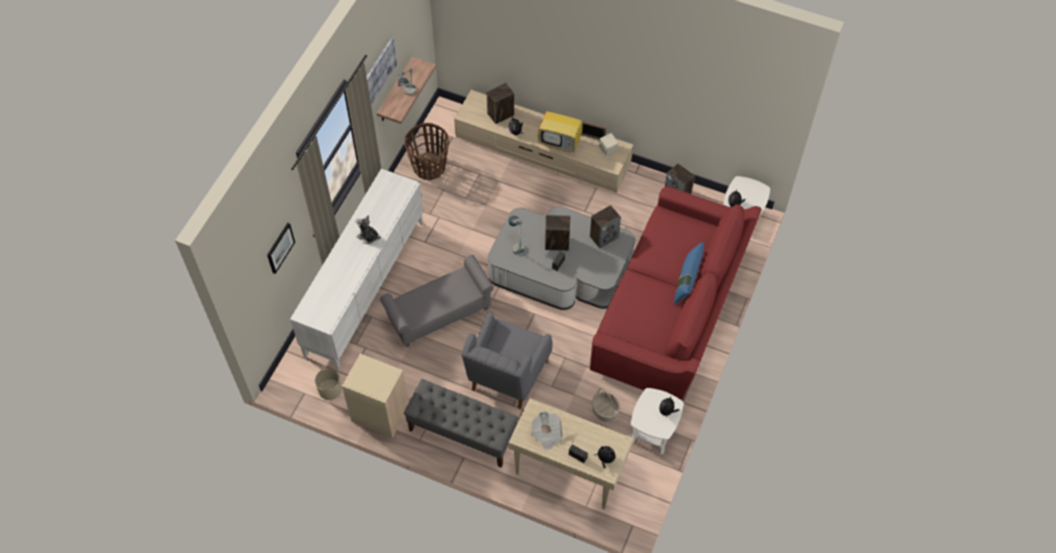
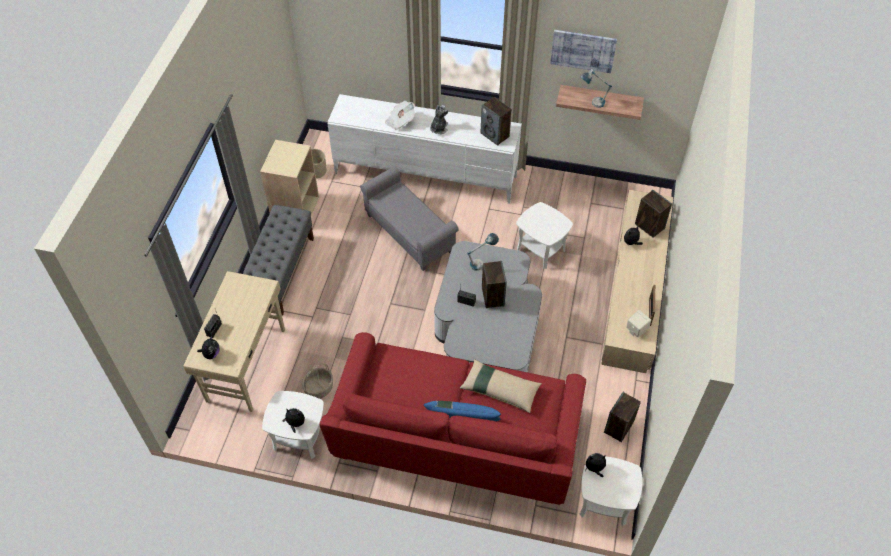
camera: 80 degrees right, 5 degrees down
picture [267,223,295,274] -> none
basket [404,123,449,180] -> none
grey armchair [462,312,553,409] -> none
newspaper [531,411,563,451] -> newspaper moved to [385,101,415,130]
television [538,106,583,152] -> none
speaker [590,205,621,249] -> speaker moved to [481,97,512,145]
none -> beige pillow [460,359,542,413]
none -> white side table [516,202,573,269]

